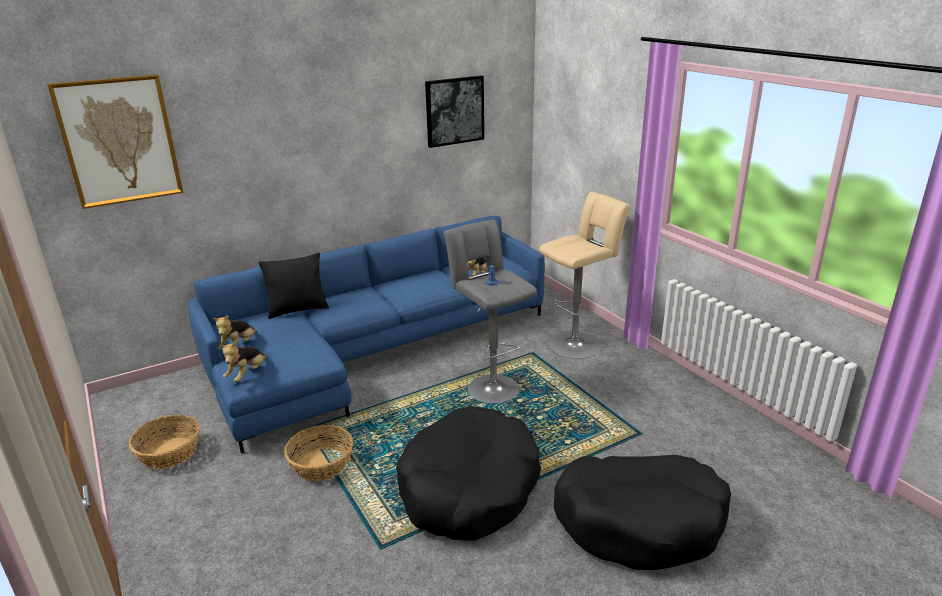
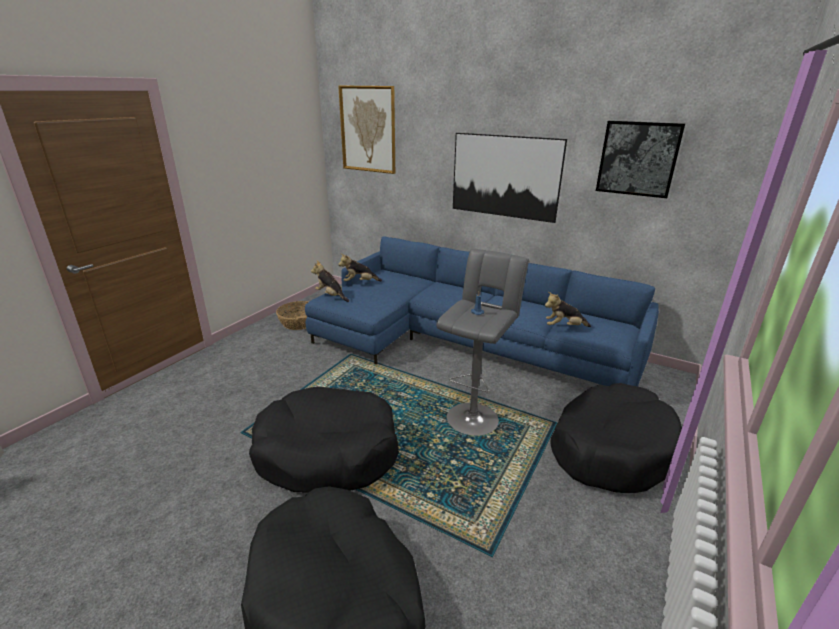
camera: 60 degrees right, 0 degrees up
plush toy [220,342,268,382] -> plush toy turned 45 degrees clockwise [311,261,349,302]
black pillow [259,252,329,319] -> none
basket [284,425,353,482] -> none
beige stool [539,192,631,359] -> black dog bed [550,383,682,493]
none -> picture [453,133,567,223]

